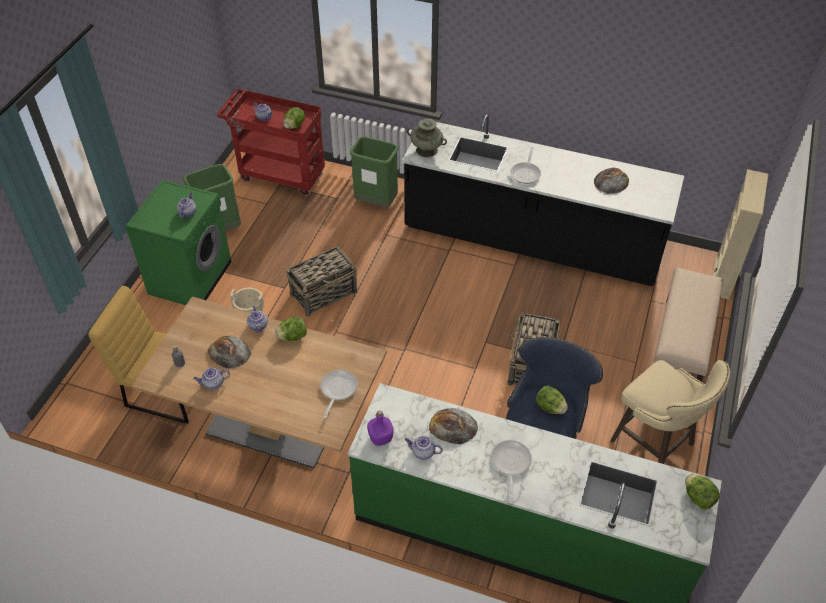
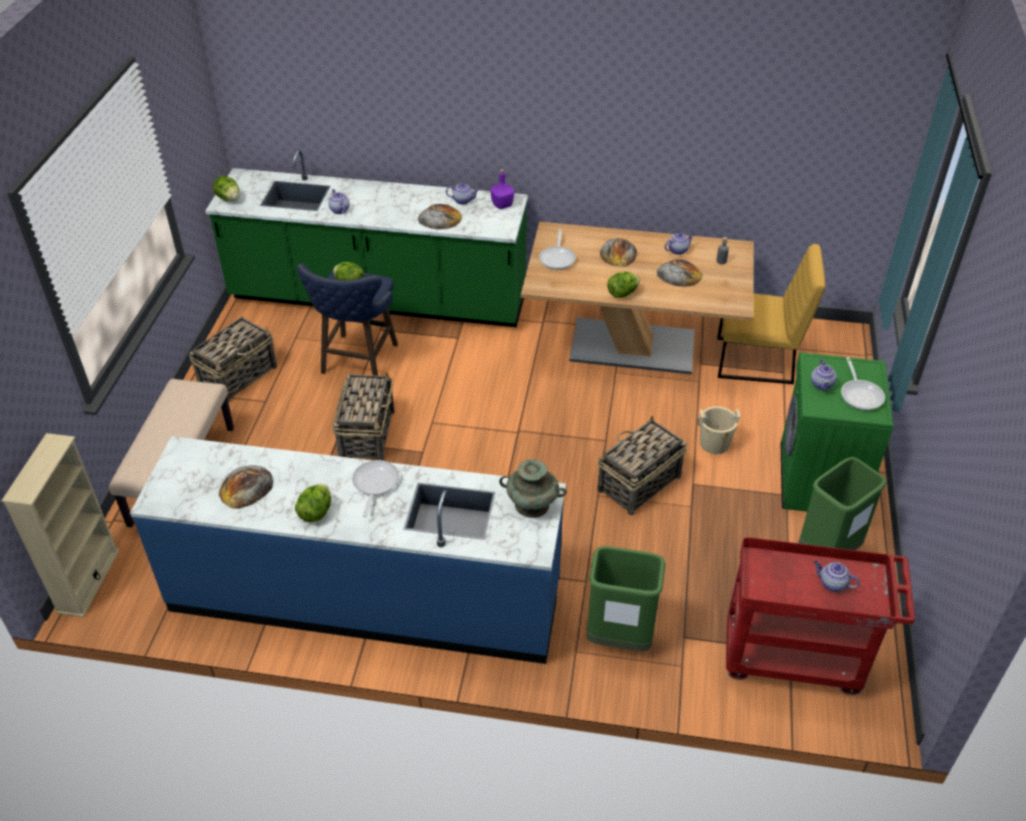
camera: 170 degrees right, 5 degrees down
teapot [247,306,268,333] -> teapot moved to [329,189,350,214]
lettuce [283,107,305,129] -> lettuce moved to [295,484,331,522]
black counter [402,114,684,287] -> blue counter [130,436,566,664]
frying pan [491,440,532,499] -> frying pan moved to [841,357,885,410]
beige stool [610,360,730,464] -> basket [189,317,277,403]
none -> bread [600,238,637,267]

